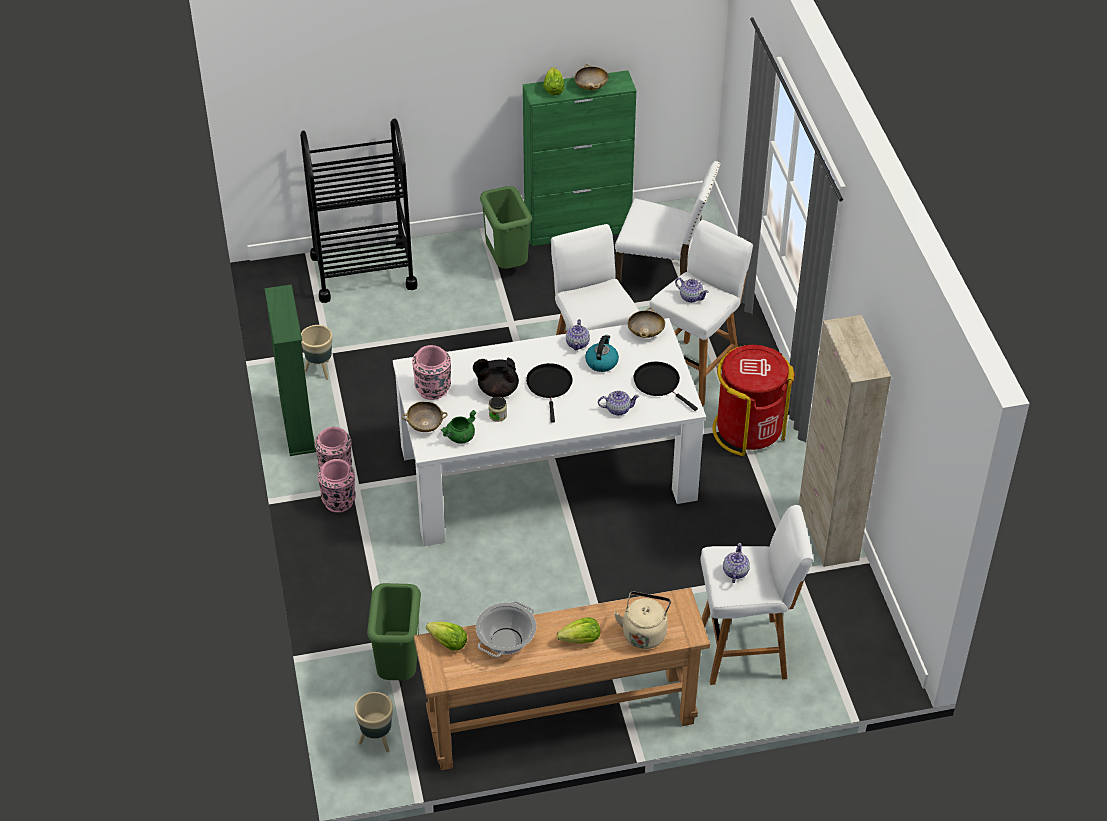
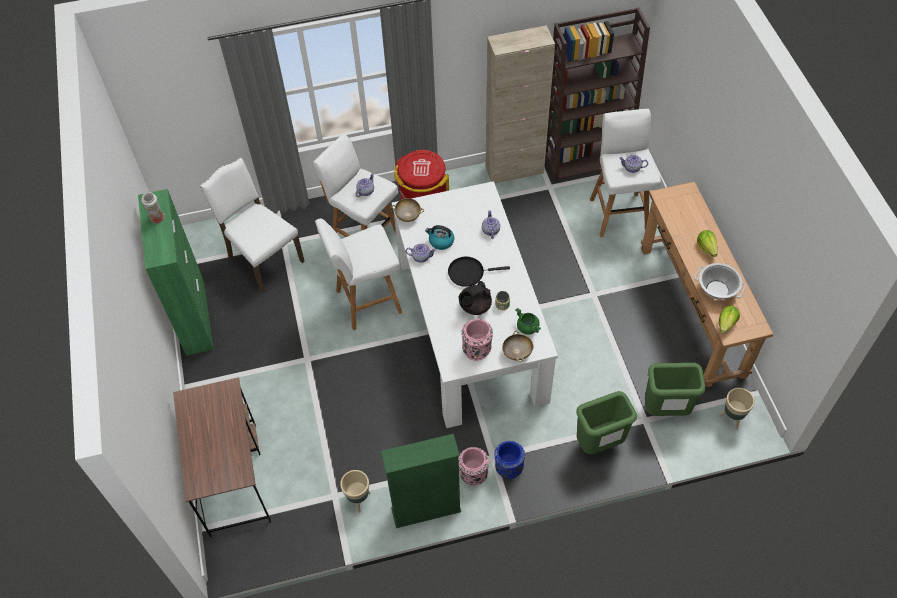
camera: 90 degrees left, 10 degrees up
black cart [300,118,418,303] -> brown desk [173,377,271,537]
pink vase [318,459,356,513] -> blue vase [494,441,525,479]
black teapot [473,357,519,397] -> black teapot turned 60 degrees clockwise [459,281,492,315]
green trash can [480,186,532,269] -> green trash can moved to [576,391,637,454]
lettuce [543,67,564,95] -> none
beige bowl [575,64,609,90] -> white vase [141,192,165,223]
beige kettle [614,592,671,649] -> none
white chair [615,161,720,284] -> white chair turned 60 degrees counterclockwise [200,158,305,294]
black frying pan [634,362,698,411] -> none
none -> brown bookcase [546,7,650,182]

